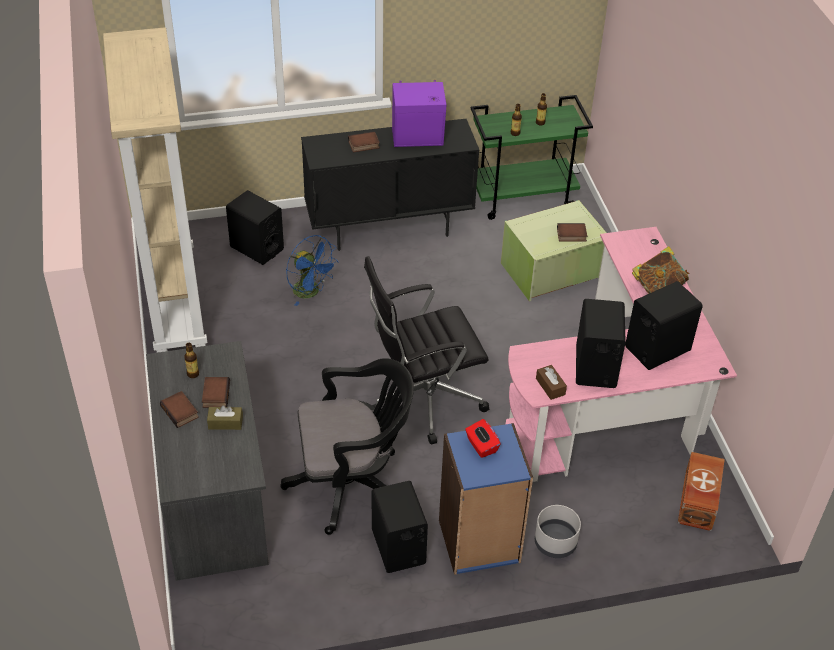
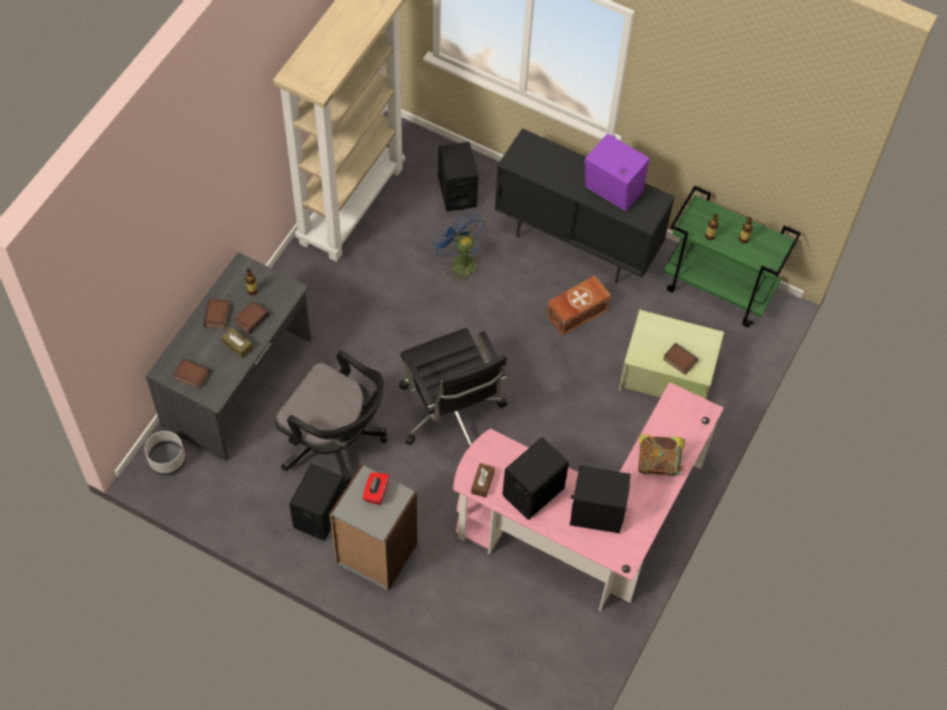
camera: 40 degrees right, 15 degrees up
blue fan [286,235,337,306] -> blue fan turned 150 degrees clockwise [432,213,485,283]
book [348,131,380,152] -> book moved to [173,358,210,389]
black office chair [364,256,489,445] -> black office chair turned 135 degrees counterclockwise [399,328,508,448]
blue bookcase [439,423,533,575] -> grey bookcase [329,464,417,591]
grey planter [535,505,581,558] -> grey planter moved to [145,431,186,476]
brown storage box [678,452,725,531] -> brown storage box moved to [547,275,611,336]

